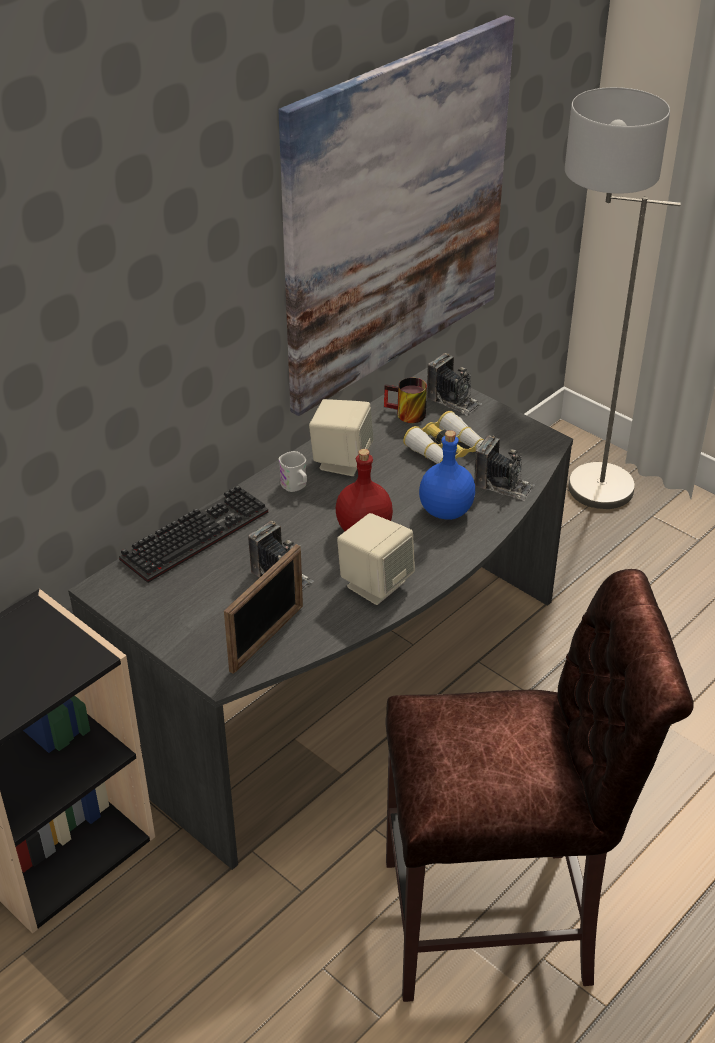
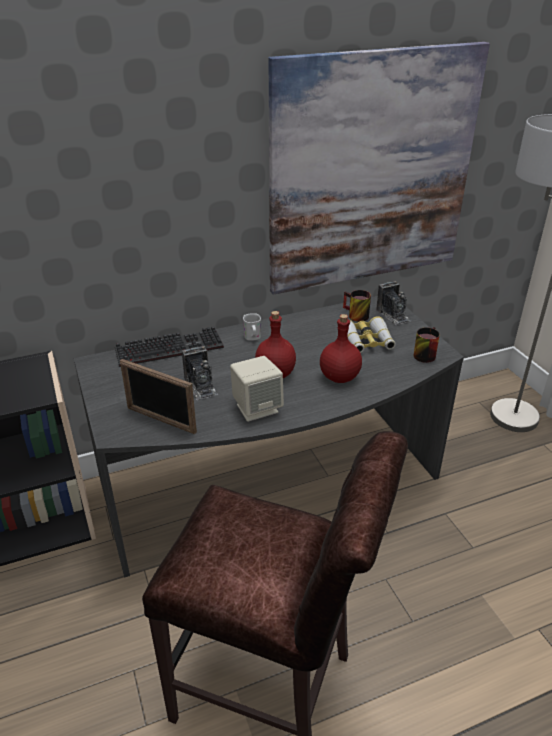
camera: 25 degrees right, 5 degrees down
picture frame [224,544,303,674] -> picture frame turned 60 degrees clockwise [120,359,197,434]
beige speaker [309,399,374,476] -> none
blue bottle [419,430,475,520] -> red bottle [320,314,362,383]
camera [474,435,535,501] -> none
none -> mug [414,327,440,363]

